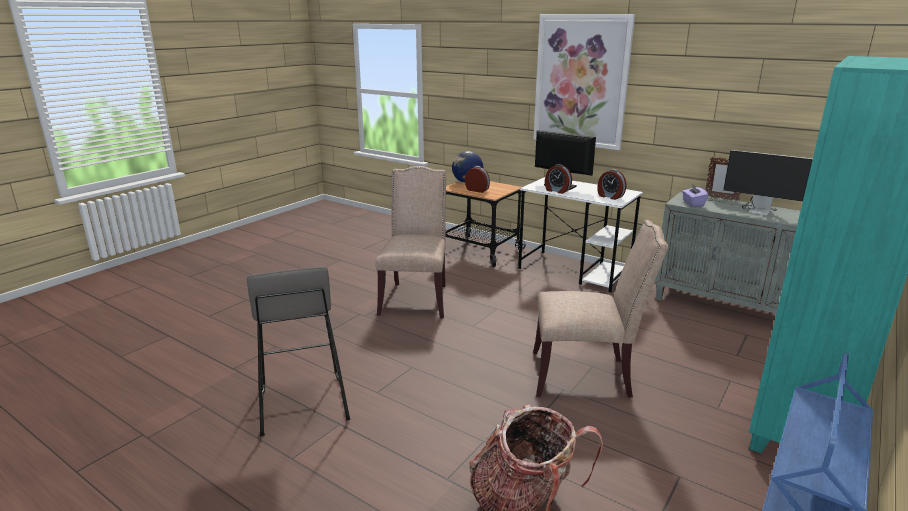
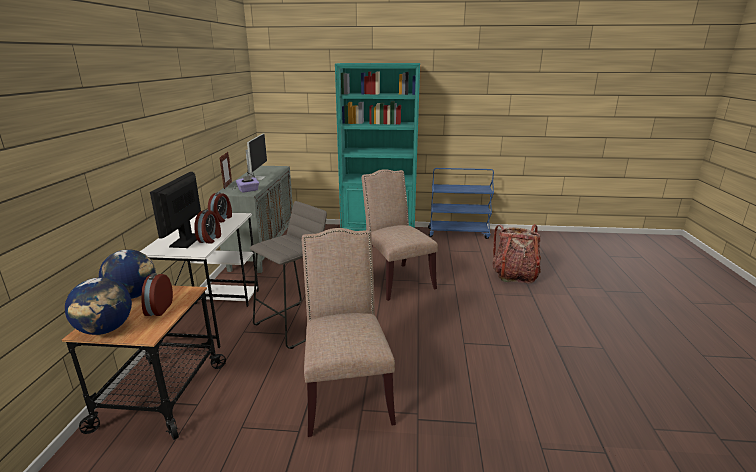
camera: 120 degrees left, 0 degrees up
grey stool [247,266,350,436] -> grey stool moved to [249,201,327,349]
beige chair [376,166,446,318] -> beige chair turned 105 degrees clockwise [302,228,396,437]
picture [534,14,635,150] -> none
none -> globe [99,250,156,299]

